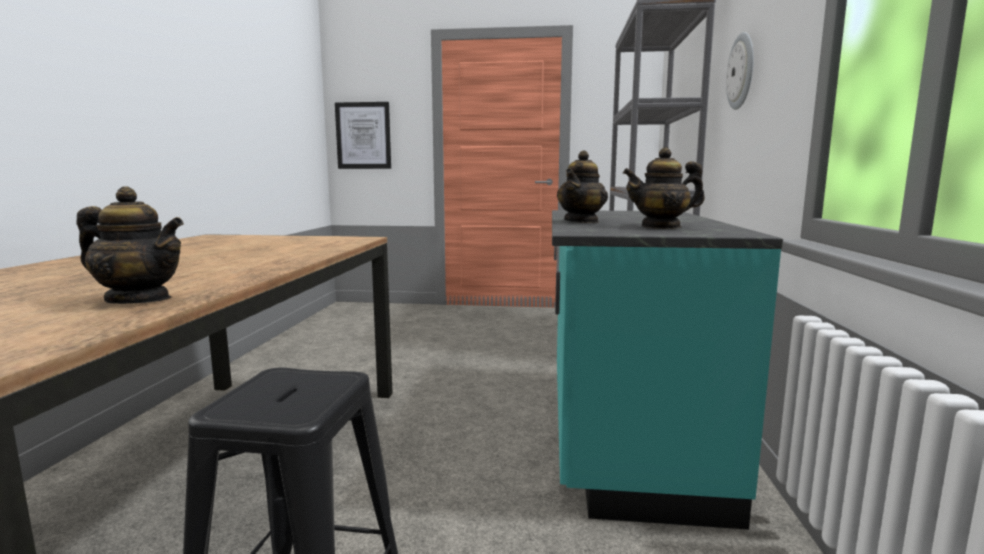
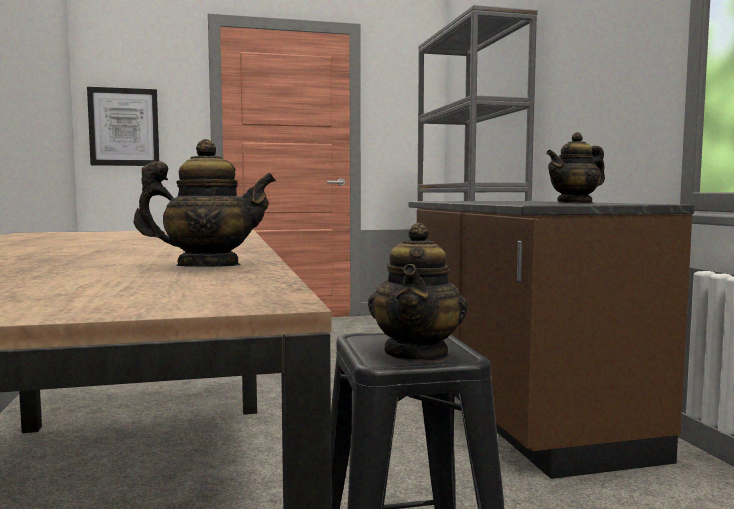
camera: 20 degrees left, 5 degrees down
turquoise counter [552,210,783,529] -> brown counter [409,201,695,479]
teapot [557,150,608,223] -> teapot moved to [368,223,468,363]
wall clock [726,32,754,110] -> none

